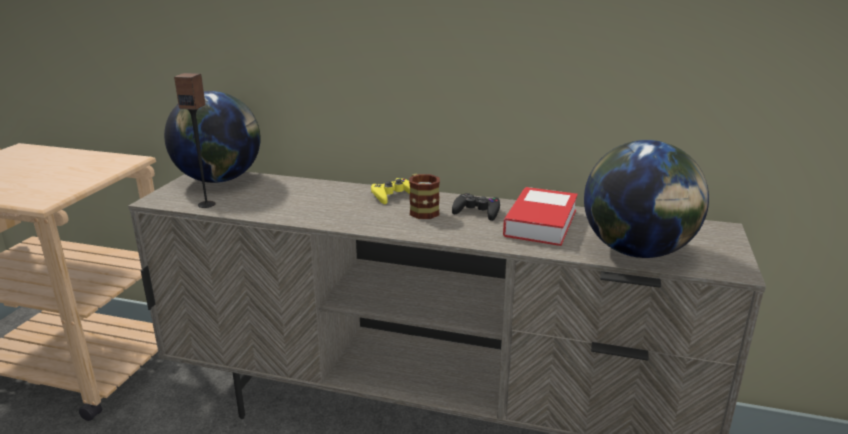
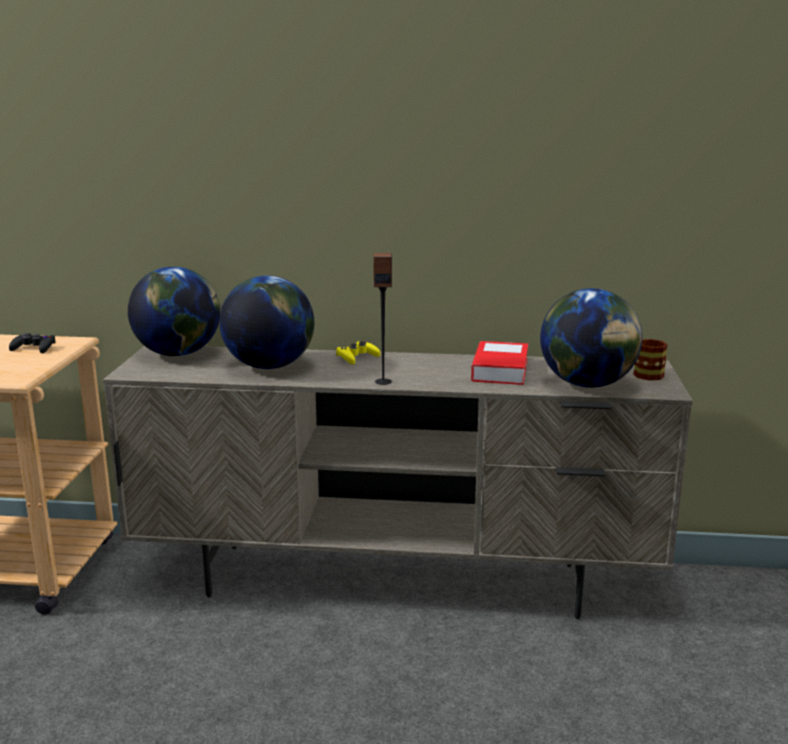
camera: 10 degrees left, 5 degrees down
speaker [174,73,215,208] -> speaker moved to [373,253,392,385]
mug [409,174,440,219] -> mug moved to [633,339,668,381]
black game controller [452,193,500,221] -> black game controller moved to [9,333,55,353]
none -> globe [219,275,314,369]

